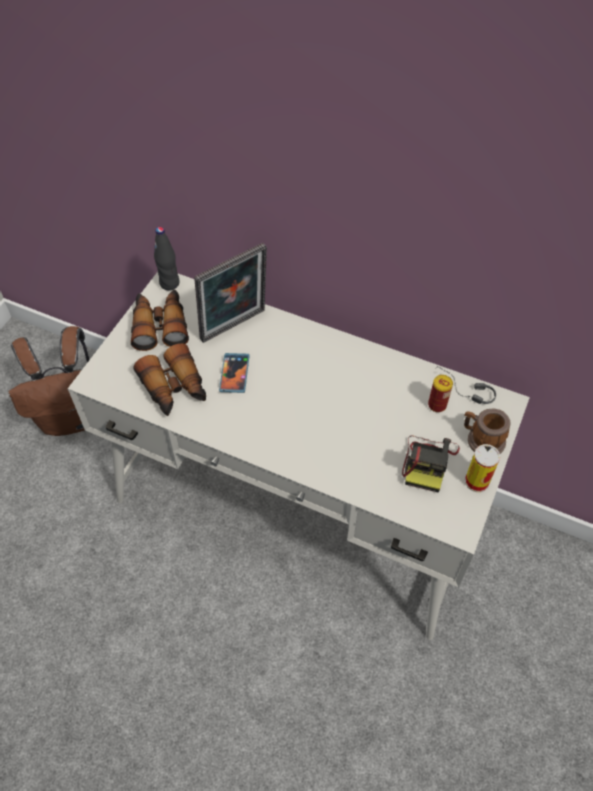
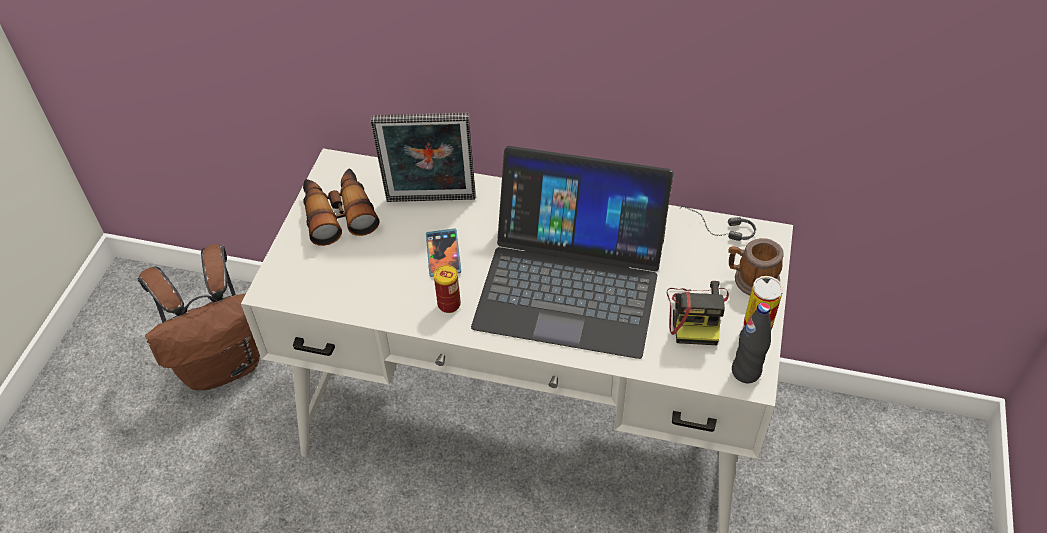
camera: 10 degrees left, 5 degrees down
binoculars [133,343,206,416] -> none
black bottle [154,227,179,291] -> black bottle moved to [732,302,771,383]
picture frame [194,243,267,343] -> picture frame turned 45 degrees clockwise [371,113,476,202]
can [428,375,453,412] -> can moved to [434,265,461,313]
none -> laptop [471,146,673,359]

